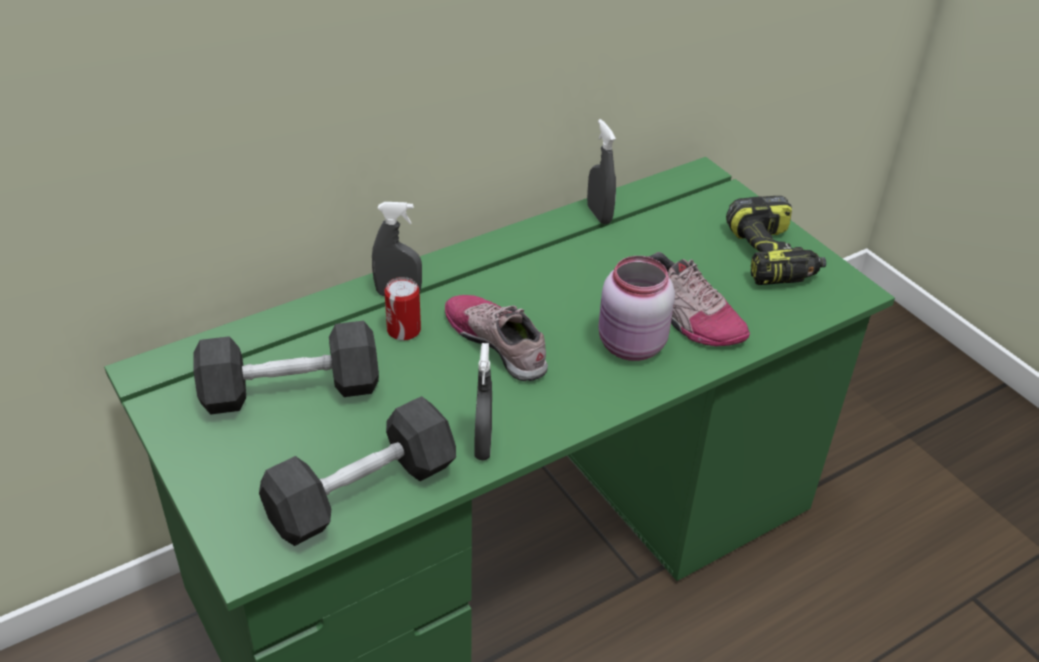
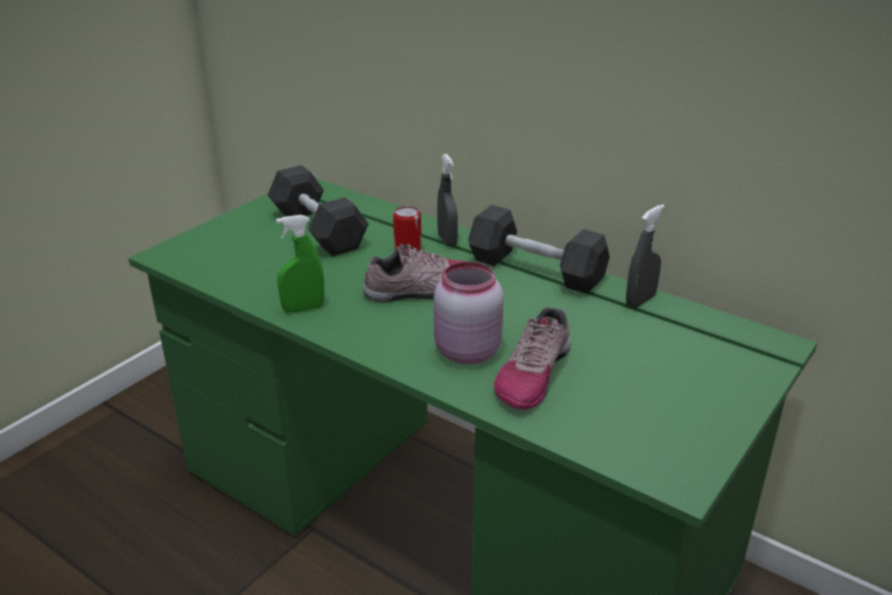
camera: 70 degrees right, 10 degrees down
black dumbbell [259,396,456,546] -> black dumbbell moved to [468,205,610,294]
shoe [445,295,548,381] -> shoe turned 45 degrees clockwise [363,244,467,302]
grey spray bottle [474,343,492,460] -> green spray bottle [276,215,324,313]
power drill [726,196,826,285] -> none

